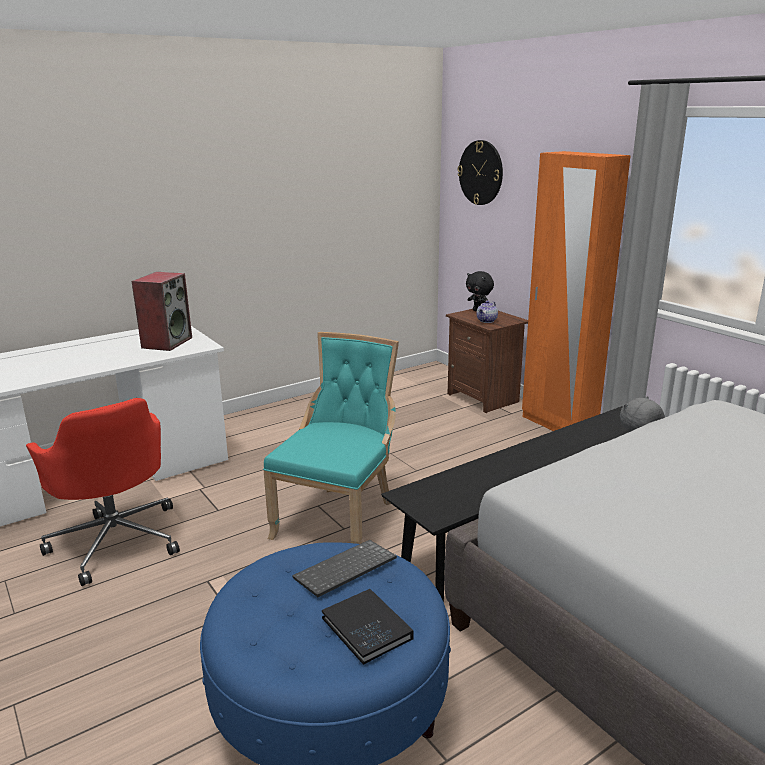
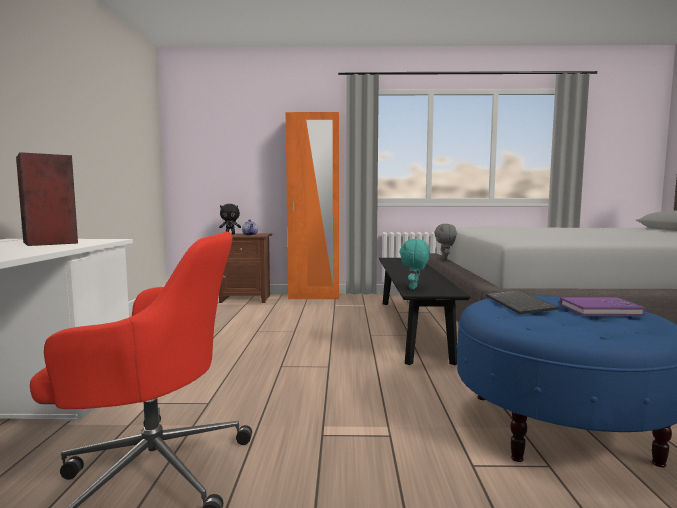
camera: 55 degrees left, 15 degrees down
turquoise chair [263,332,399,544] -> none
black book [322,589,414,665] -> purple book [560,297,646,316]
wall clock [458,140,503,205] -> none
none -> turquoise plush toy [400,239,430,290]

